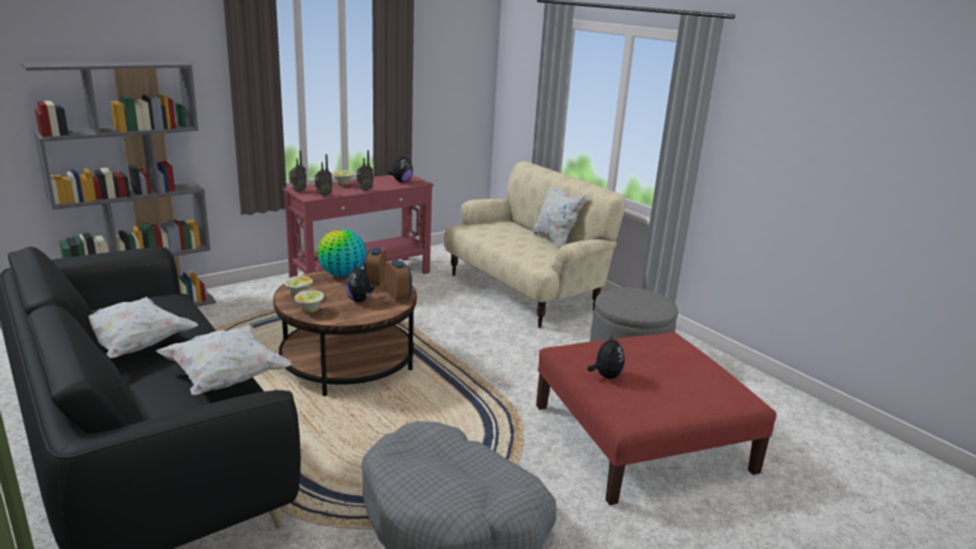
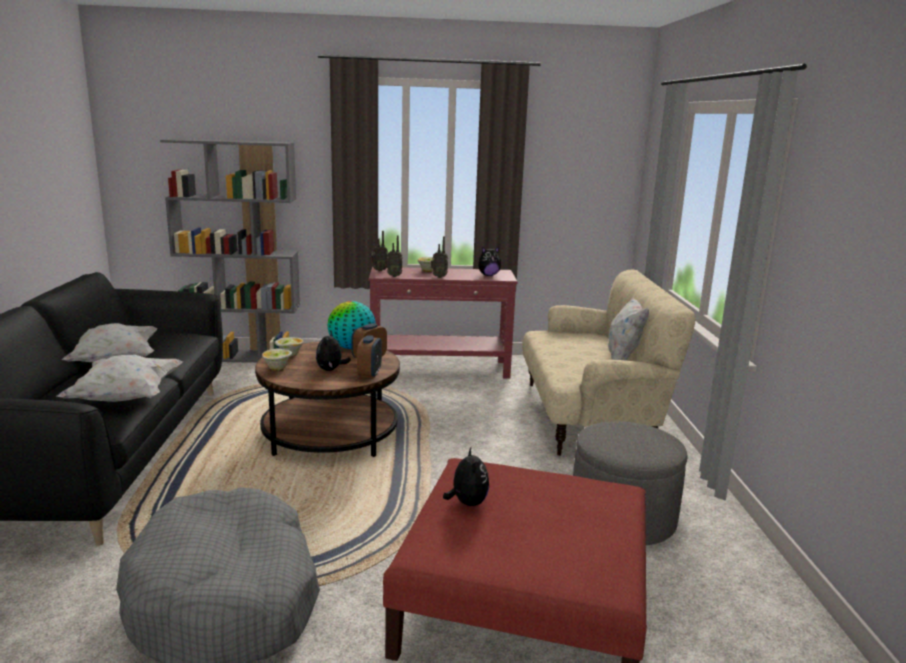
camera: 35 degrees right, 5 degrees down
plush toy [587,333,625,379] -> plush toy turned 45 degrees counterclockwise [443,447,489,506]

